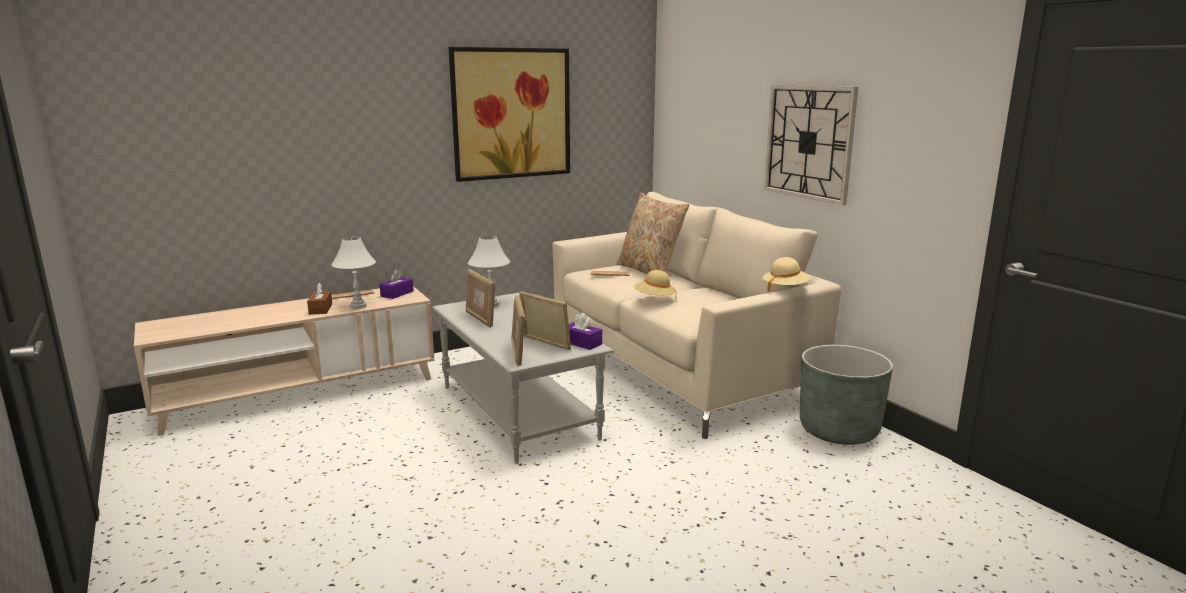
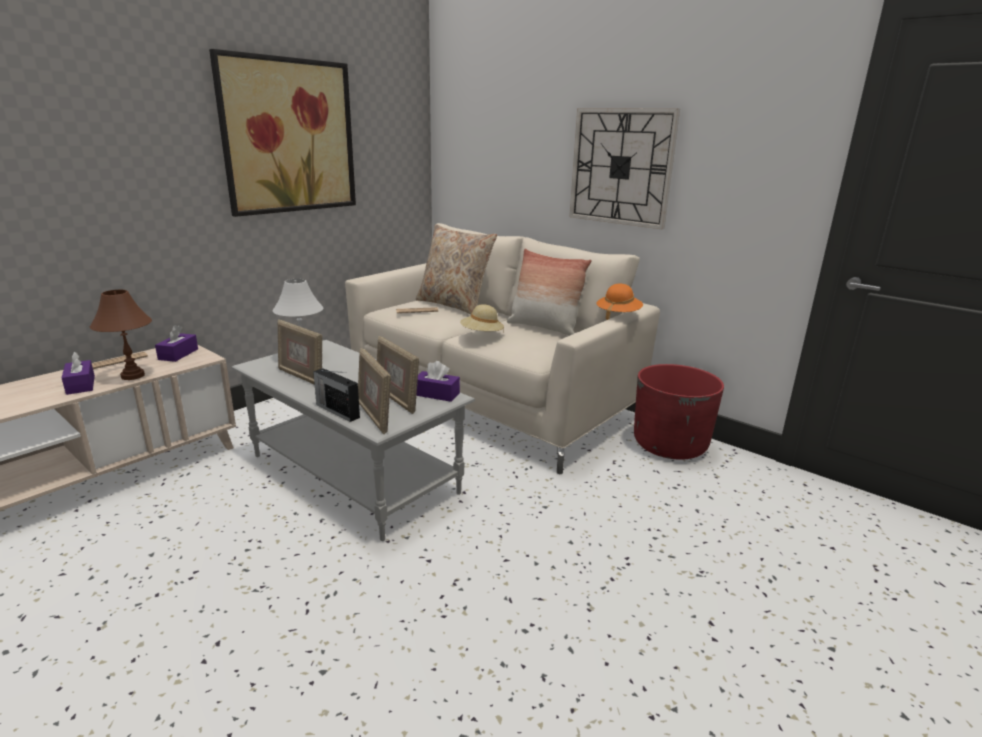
camera: 20 degrees left, 5 degrees up
brown tissue box [307,282,332,315] -> purple tissue box [62,352,95,395]
white table lamp [332,237,376,309] -> brown table lamp [90,290,152,380]
picture frame [519,291,571,350] -> picture frame turned 150 degrees counterclockwise [377,336,419,414]
beige hat [763,257,811,292] -> orange hat [596,284,643,320]
grey planter [800,345,893,445] -> red planter [634,364,724,460]
none -> radio [313,368,360,422]
none -> pillow [507,248,592,336]

